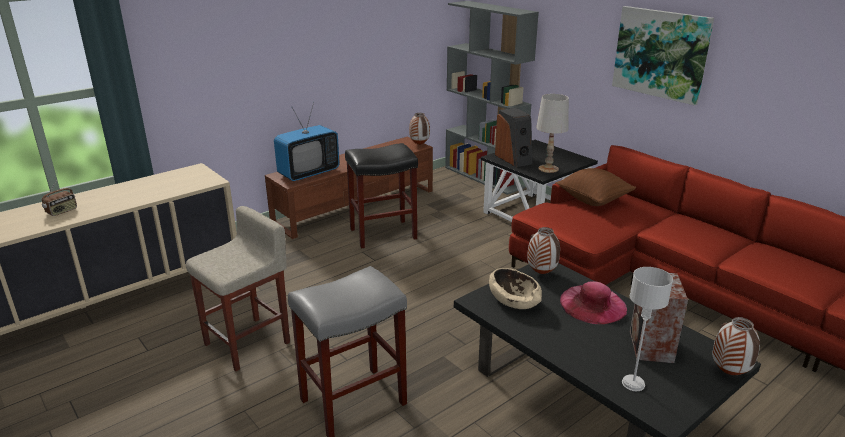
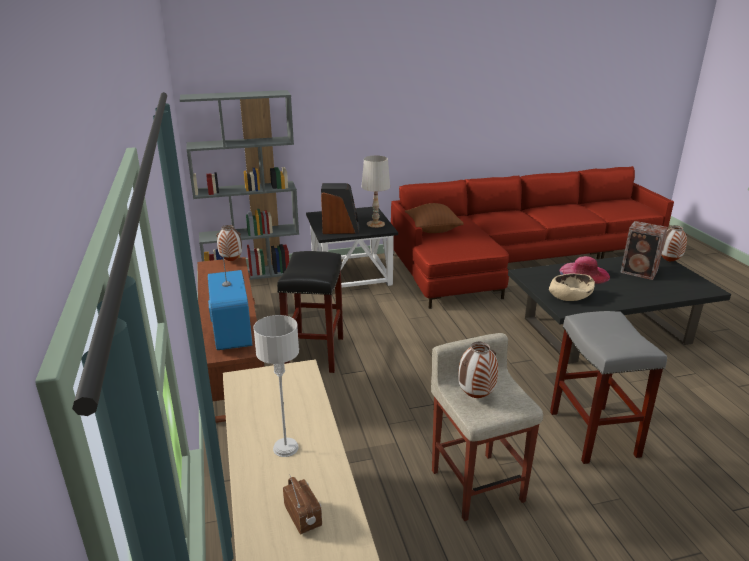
camera: 65 degrees left, 0 degrees up
vase [527,227,560,274] -> vase moved to [458,342,498,398]
picture [612,6,714,105] -> none
grey table lamp [622,267,673,391] -> grey table lamp moved to [253,315,299,457]

